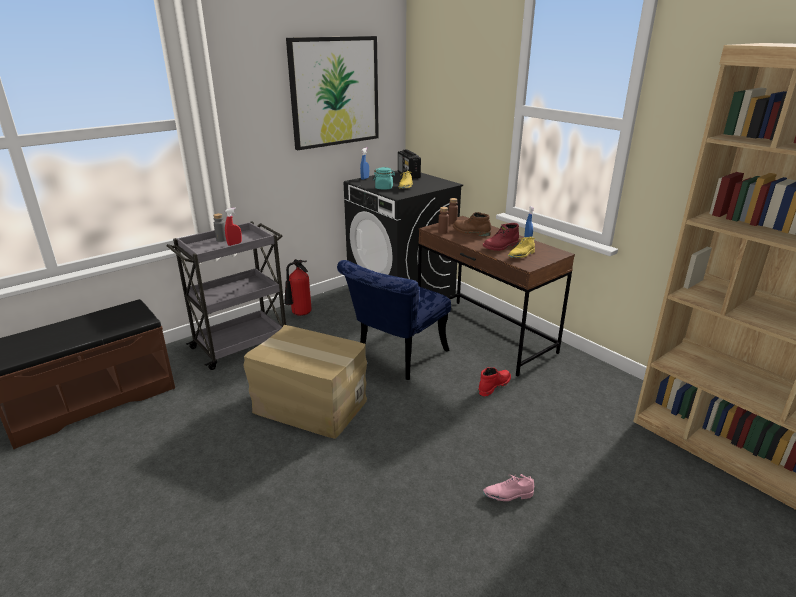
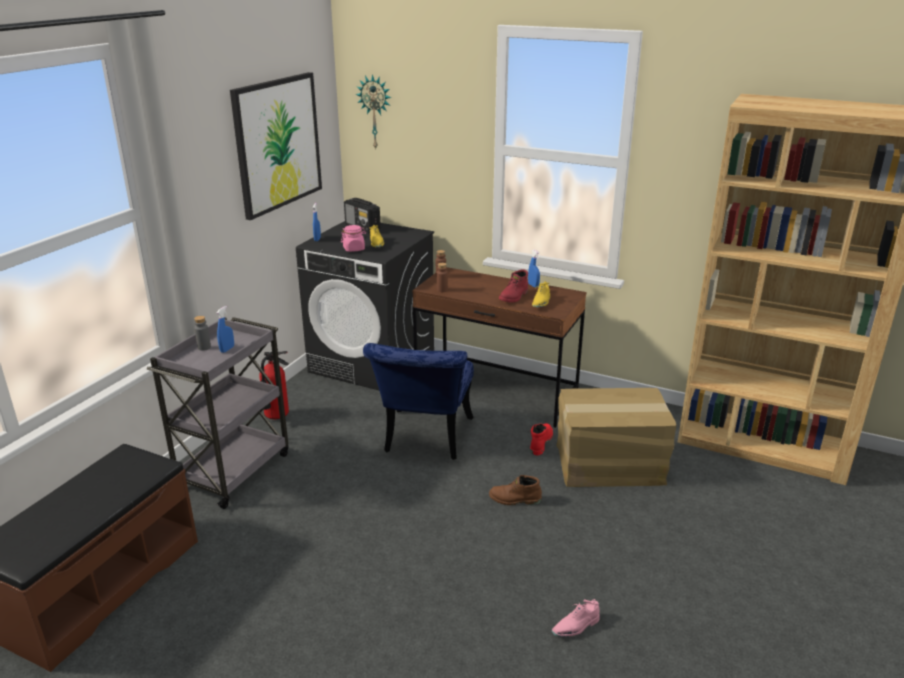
camera: 25 degrees left, 0 degrees up
red spray bottle [225,207,242,246] -> blue spray bottle [217,306,234,353]
cardboard box [243,325,367,439] -> cardboard box moved to [557,388,676,487]
turquoise jar [373,167,395,190] -> pink jar [341,225,366,252]
brown boot [453,212,491,236] -> brown boot moved to [489,475,542,505]
pink shoe [483,474,534,501] -> pink shoe moved to [552,599,600,637]
none -> wall clock [356,74,391,150]

